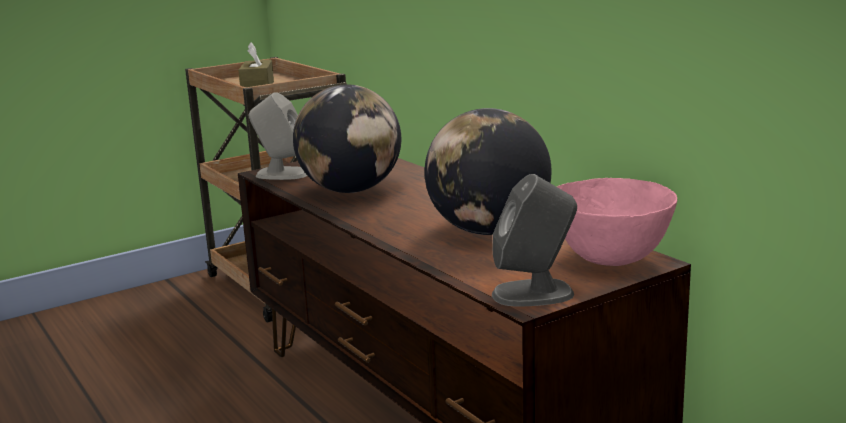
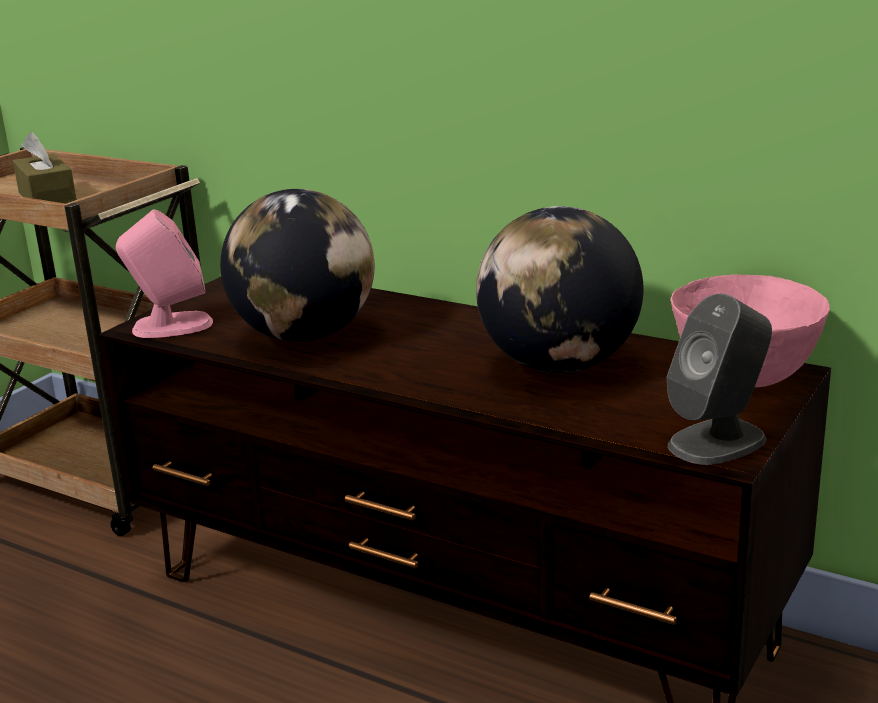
camera: 25 degrees left, 5 degrees up
grey speaker [249,92,308,180] -> pink speaker [116,209,213,338]

